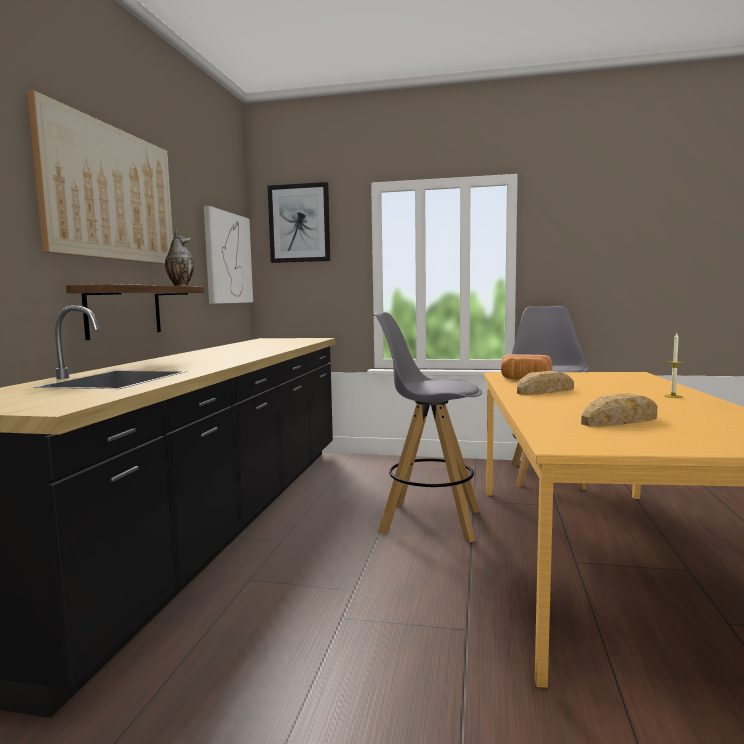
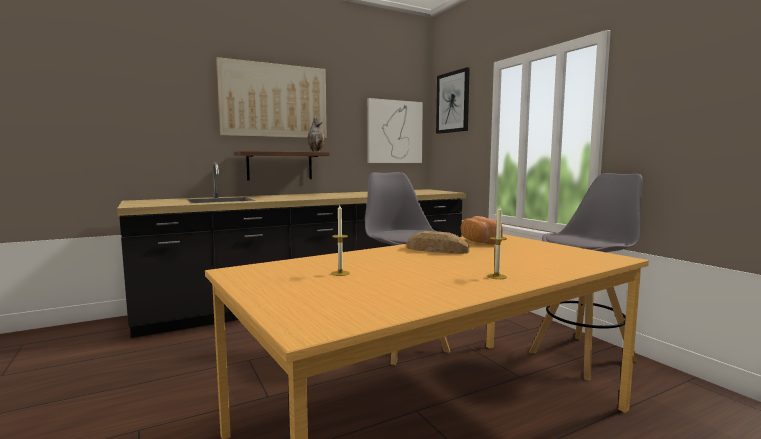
camera: 50 degrees right, 0 degrees up
bread [581,393,657,426] -> candle [331,205,350,276]

